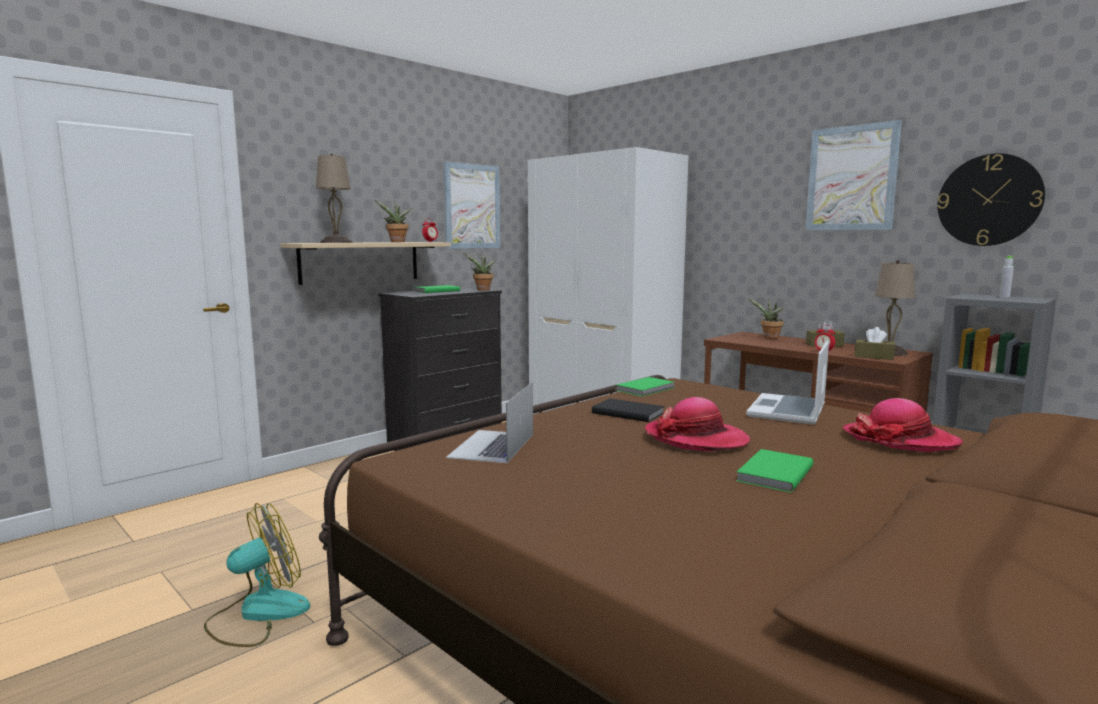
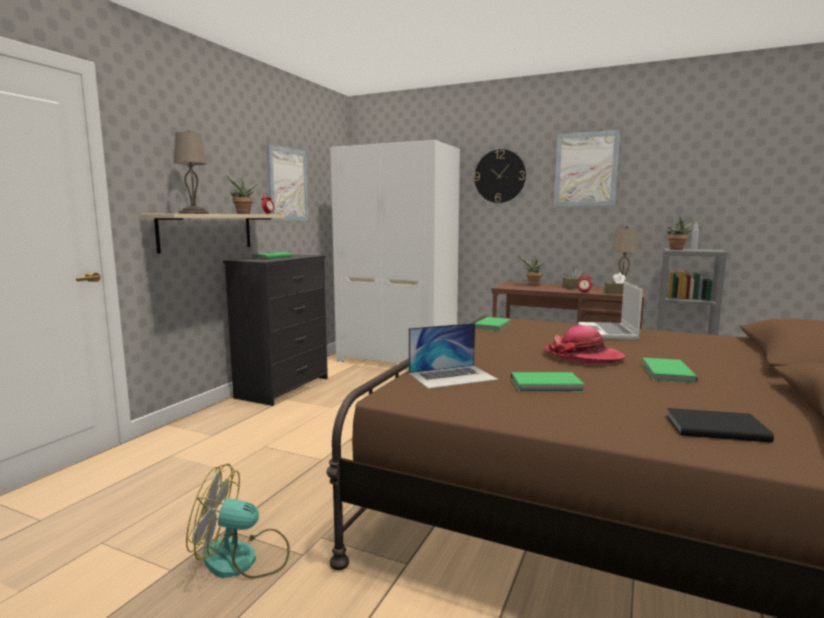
camera: 20 degrees left, 0 degrees up
fan [204,503,310,647] -> fan turned 120 degrees counterclockwise [186,464,290,579]
laptop [446,382,533,463] -> laptop turned 105 degrees counterclockwise [409,323,498,389]
potted plant [464,253,497,291] -> potted plant moved to [666,216,693,250]
black book [592,398,665,422] -> black book moved to [666,408,774,443]
hat [843,398,963,452] -> none
wall clock [938,153,1045,246] -> wall clock moved to [474,149,526,203]
none -> green book [511,372,585,392]

